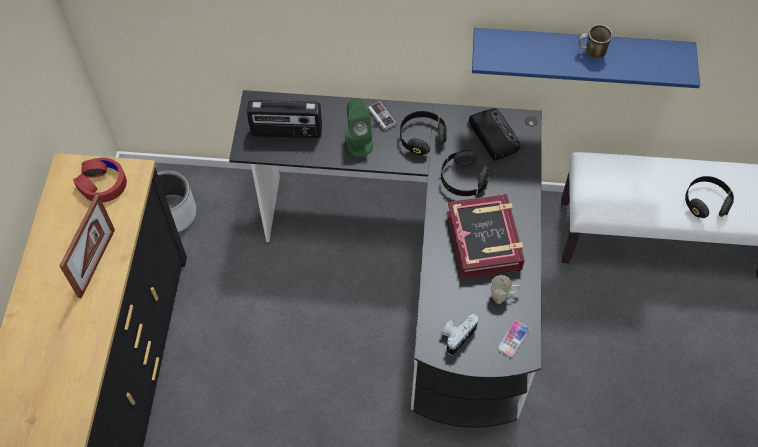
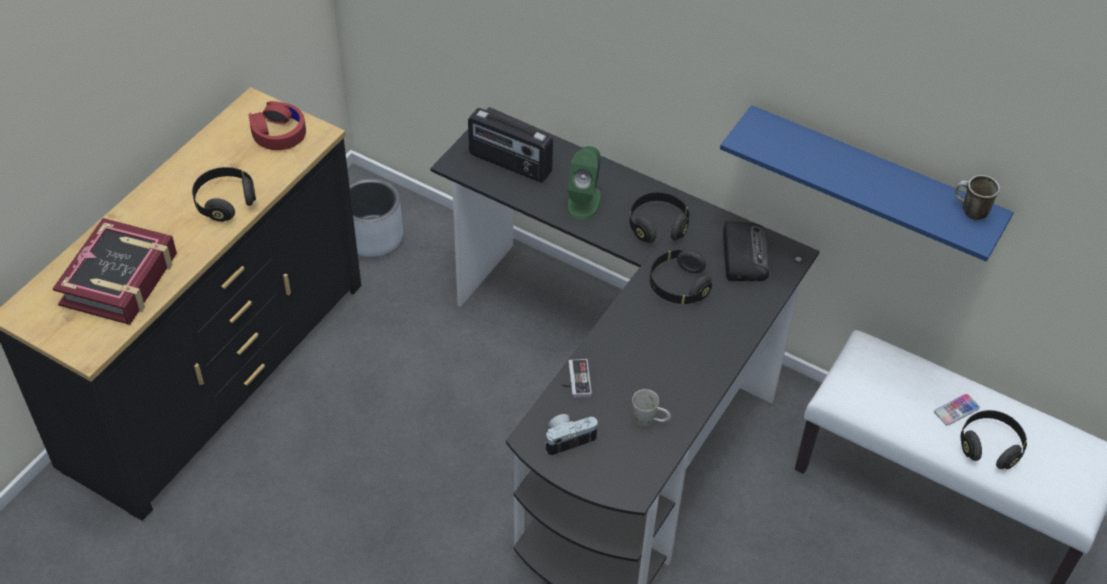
camera: 25 degrees right, 10 degrees down
picture frame [59,195,115,299] -> black headphones [192,167,256,222]
game controller [368,101,396,131] -> game controller moved to [562,359,592,398]
book [447,194,525,279] -> book moved to [53,218,177,325]
phone [497,320,530,357] -> phone moved to [934,394,980,426]
mug [578,24,612,59] -> mug moved to [955,175,1000,220]

